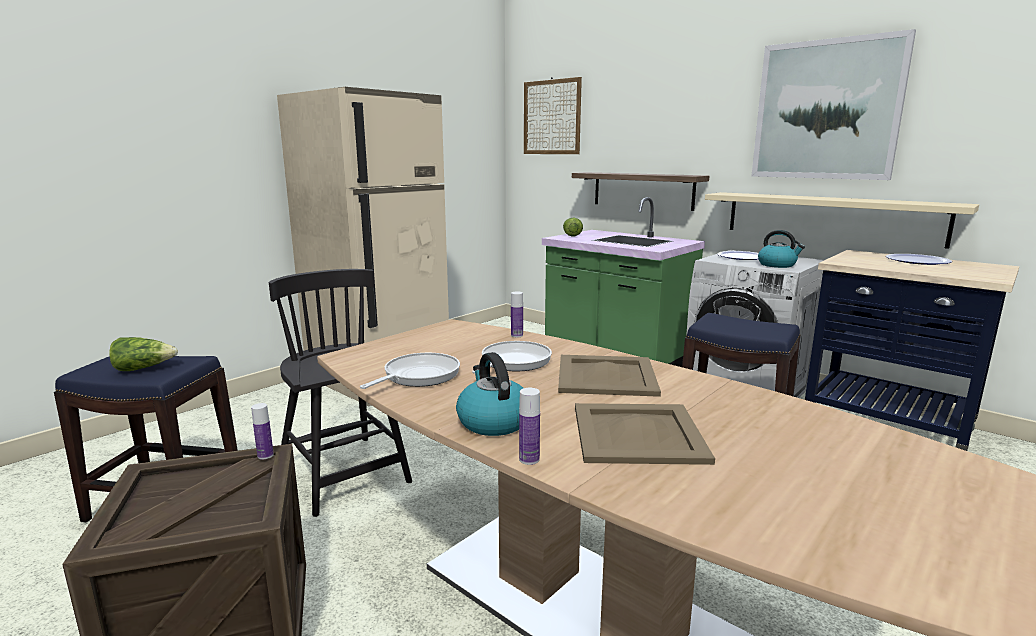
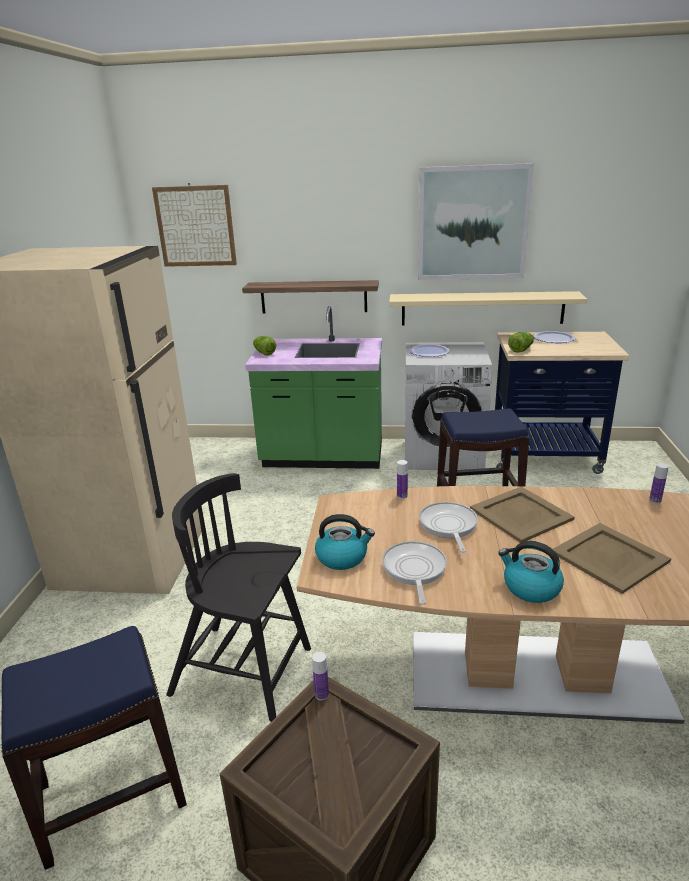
camera: 35 degrees left, 10 degrees up
lettuce [110,337,178,371] -> lettuce moved to [508,332,534,353]
bottle [519,388,540,465] -> bottle moved to [649,463,669,504]
kettle [758,230,805,268] -> kettle moved to [315,514,375,570]

